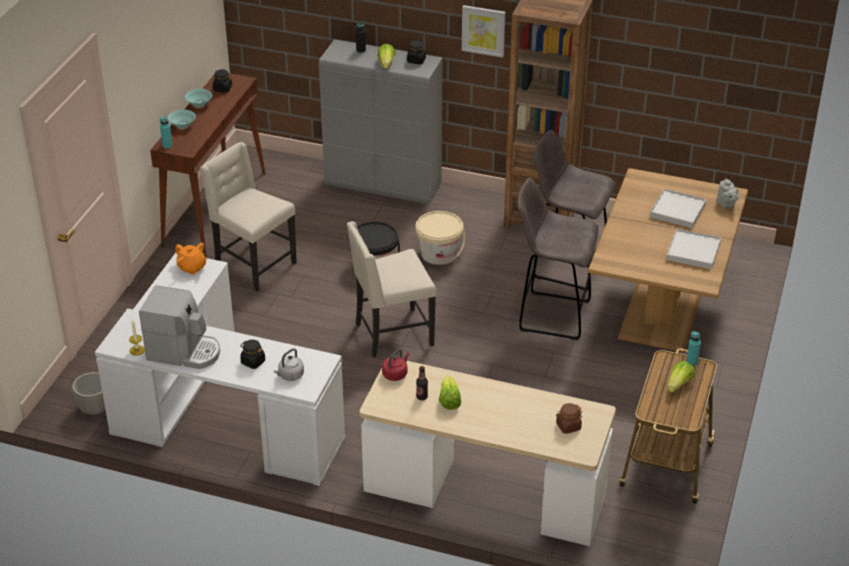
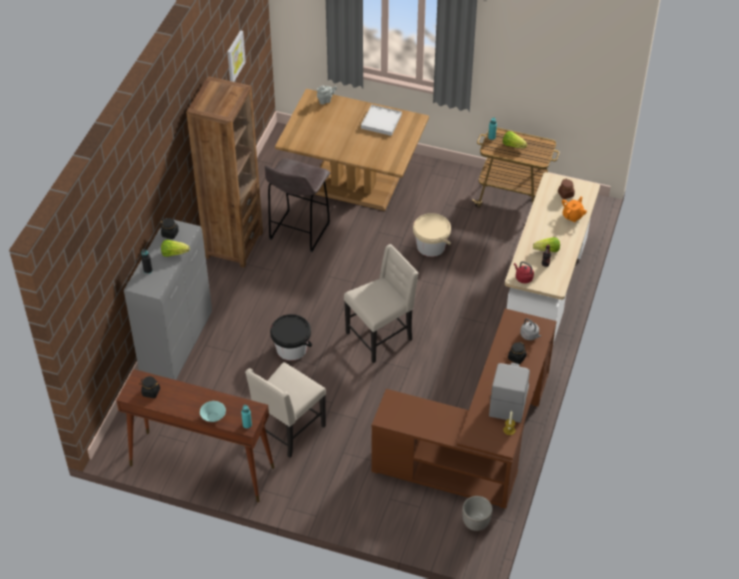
camera: 90 degrees left, 10 degrees up
white desk [95,253,345,487] -> brown desk [371,309,557,509]
orange teapot [175,243,207,275] -> orange teapot moved to [562,196,587,222]
turquoise bowl [185,89,212,108] -> none
beige chair [347,221,436,358] -> beige chair turned 105 degrees counterclockwise [344,244,419,363]
beige bucket [415,211,465,265] -> beige bucket moved to [413,213,451,257]
picture [462,5,505,58] -> picture moved to [227,30,246,82]
grey stool [517,177,599,340] -> none
white tray [650,188,706,228] -> none

